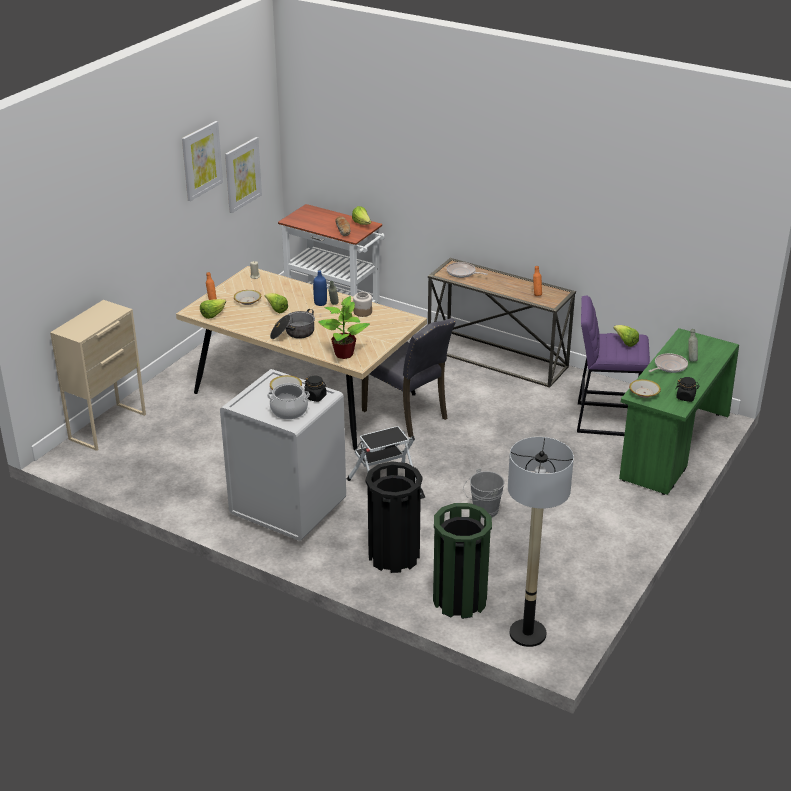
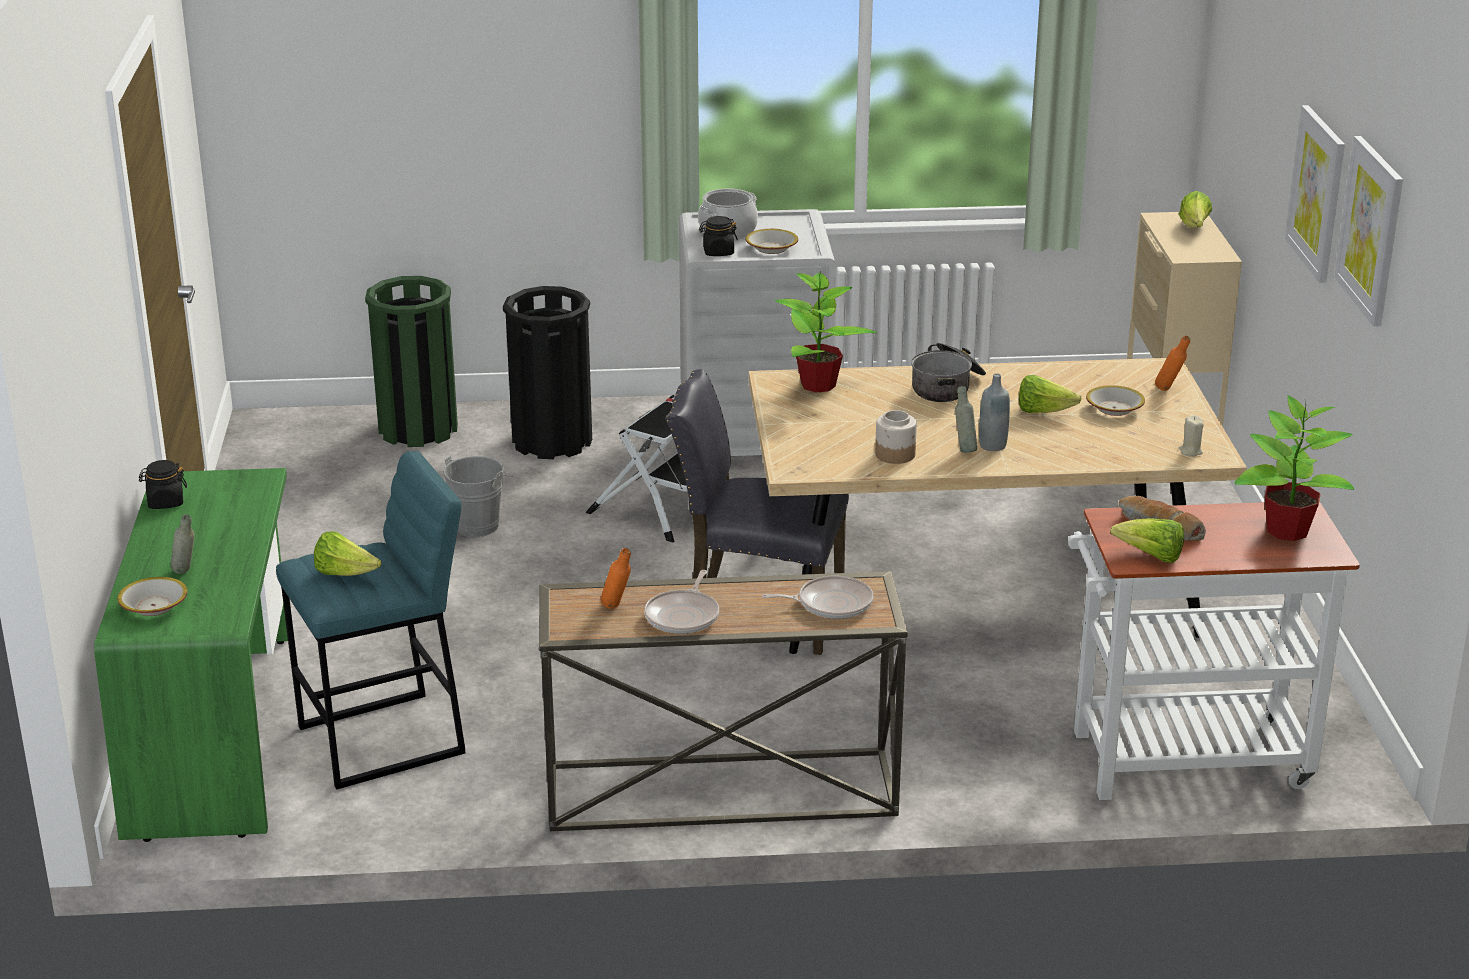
camera: 145 degrees right, 5 degrees down
lettuce [200,299,226,319] -> lettuce moved to [1179,191,1212,228]
picture [225,137,262,213] -> picture moved to [1285,105,1345,283]
blue bottle [313,270,327,306] -> grey bottle [979,373,1010,451]
floor lamp [508,437,574,647] -> none
purple stool [577,296,650,436] -> turquoise stool [276,451,465,790]
bowl [629,379,661,398] -> bowl moved to [117,577,188,616]
frying pan [648,353,688,373] -> frying pan moved to [644,570,719,634]
none -> potted plant [1235,395,1354,541]

